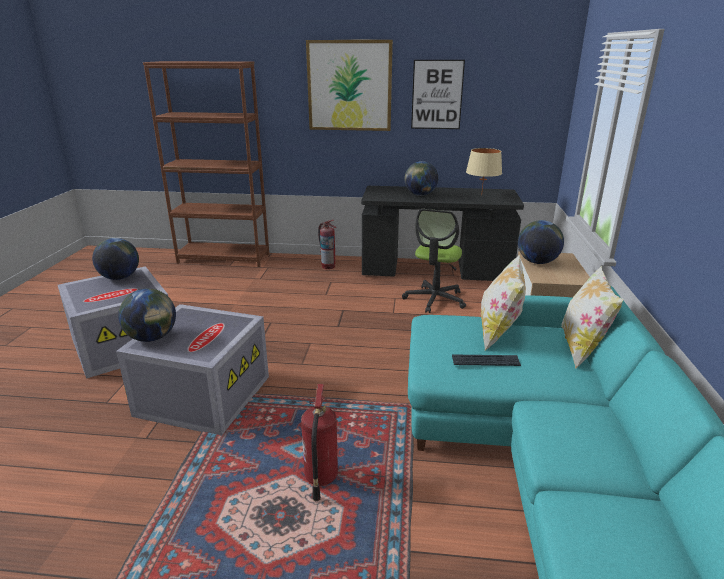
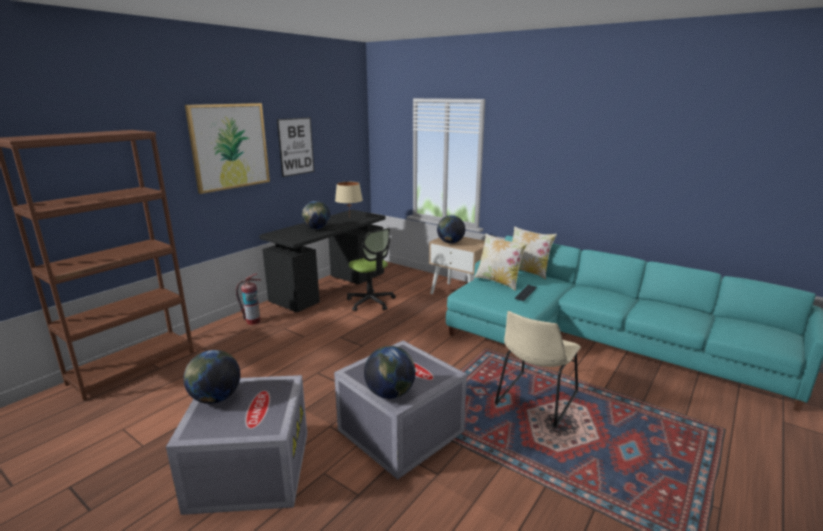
camera: 60 degrees left, 5 degrees down
fire extinguisher [301,384,338,501] -> beige chair [495,311,581,428]

